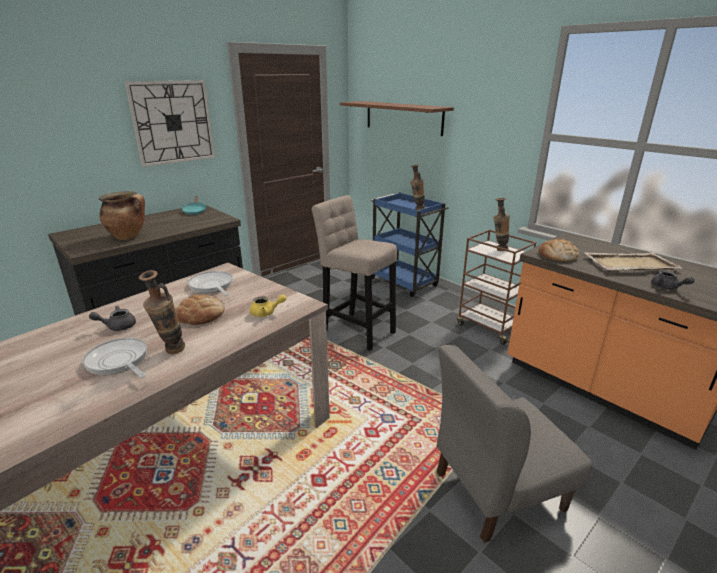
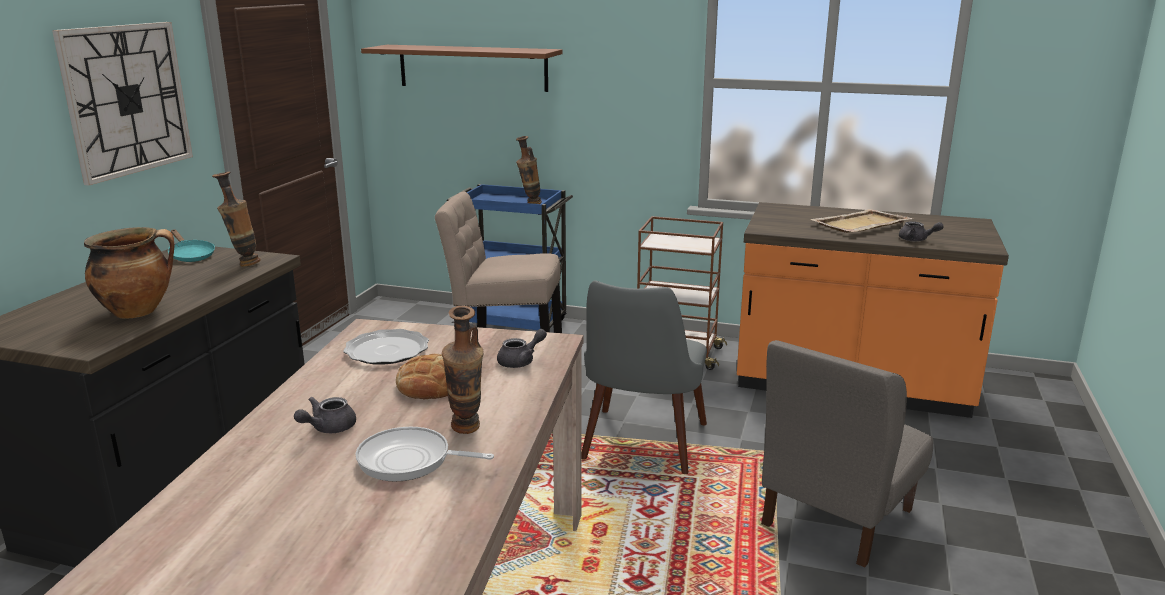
camera: 30 degrees left, 5 degrees down
frying pan [188,271,233,296] -> plate [343,329,429,365]
yellow teapot [250,294,287,317] -> grey teapot [497,329,547,368]
vase [493,198,510,251] -> vase moved to [212,172,261,267]
bread [538,239,579,261] -> none
none -> grey chair [581,281,707,474]

